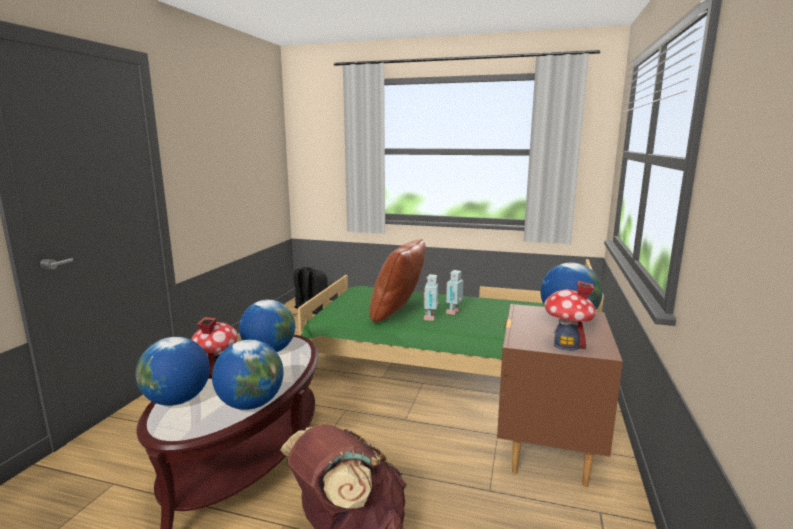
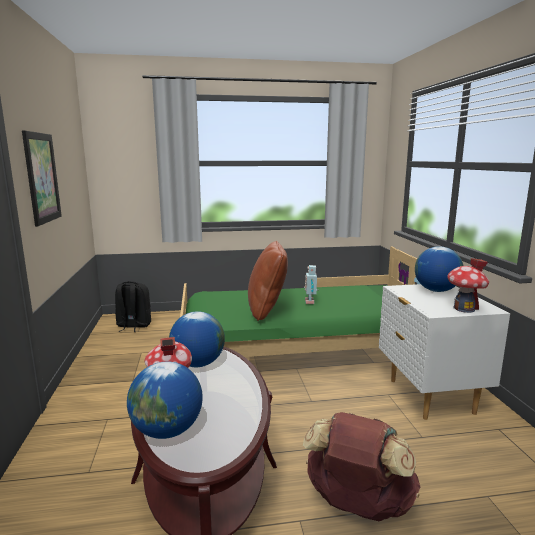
camera: 25 degrees left, 0 degrees up
globe [212,340,284,410] -> none
toy robot [423,274,440,321] -> none
brown nightstand [497,304,623,487] -> white nightstand [379,284,510,420]
none -> picture [22,130,62,227]

